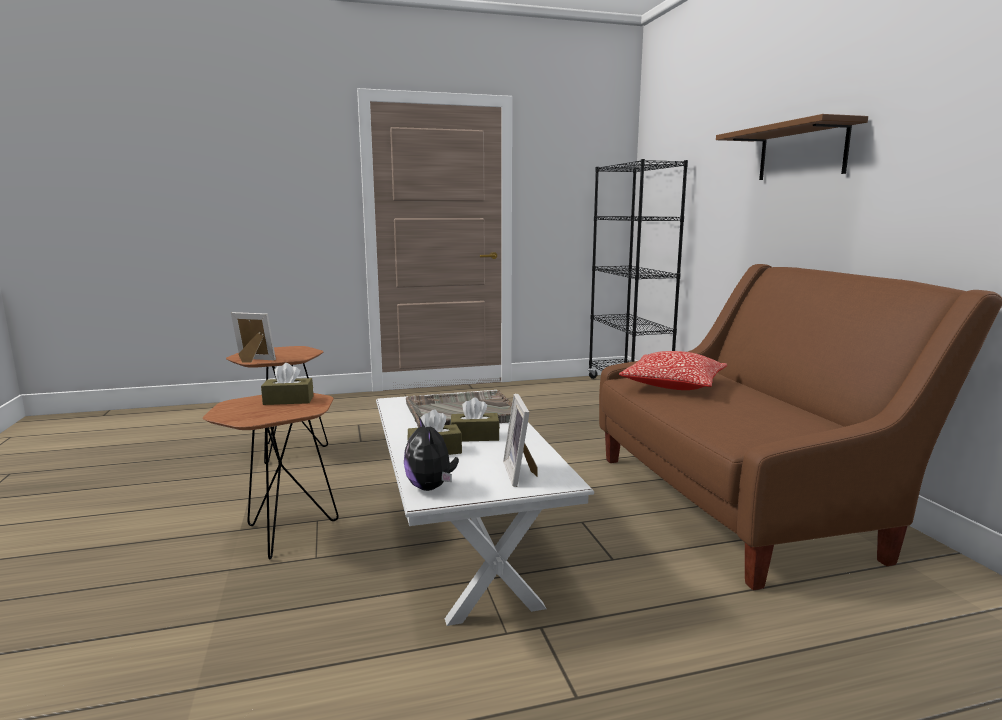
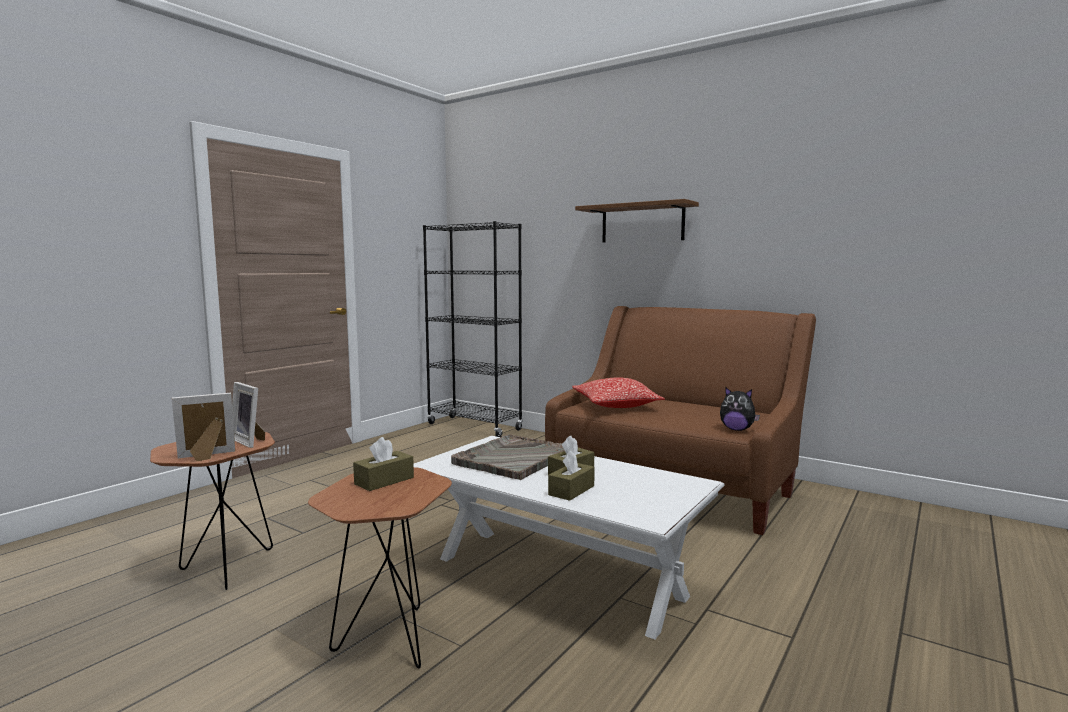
camera: 40 degrees left, 5 degrees down
plush toy [404,417,459,491] -> plush toy moved to [720,387,760,431]
picture frame [503,394,538,487] -> picture frame moved to [232,382,265,448]

